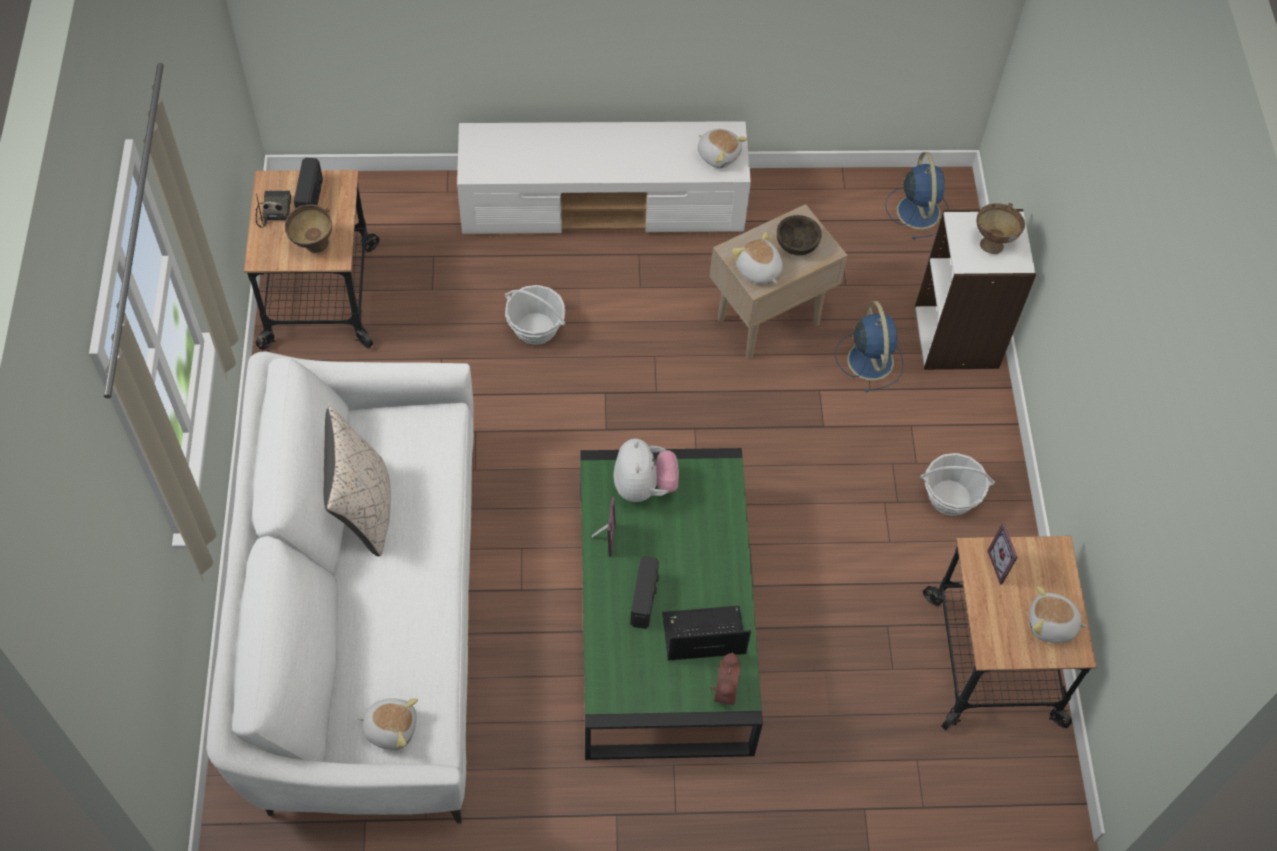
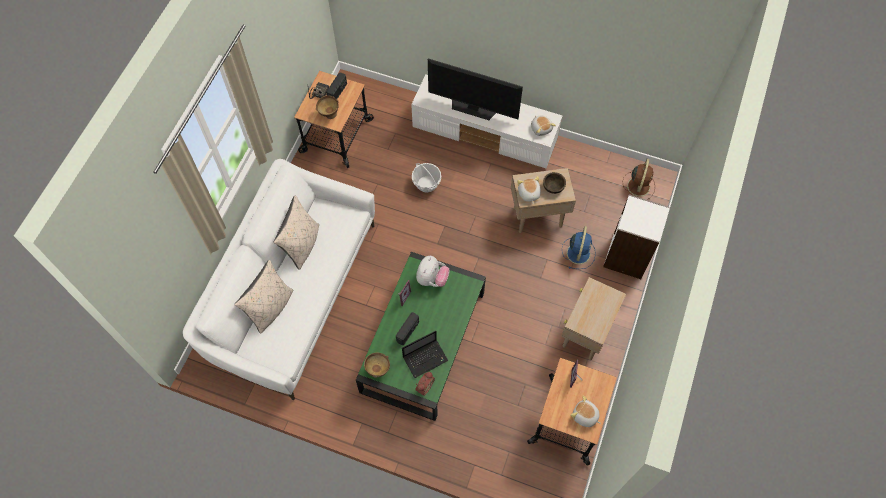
camera: 25 degrees right, 5 degrees up
plush toy [357,698,418,750] -> none
laptop [662,606,751,661] -> laptop turned 135 degrees clockwise [402,331,448,378]
blue fan [885,152,949,239] -> brown fan [623,159,655,200]
basket [920,453,995,516] -> beige side table [562,277,626,360]
brown bowl [977,203,1025,254] -> brown bowl moved to [364,352,390,378]
none -> beige pillow [234,260,293,334]
none -> television [428,58,523,120]

